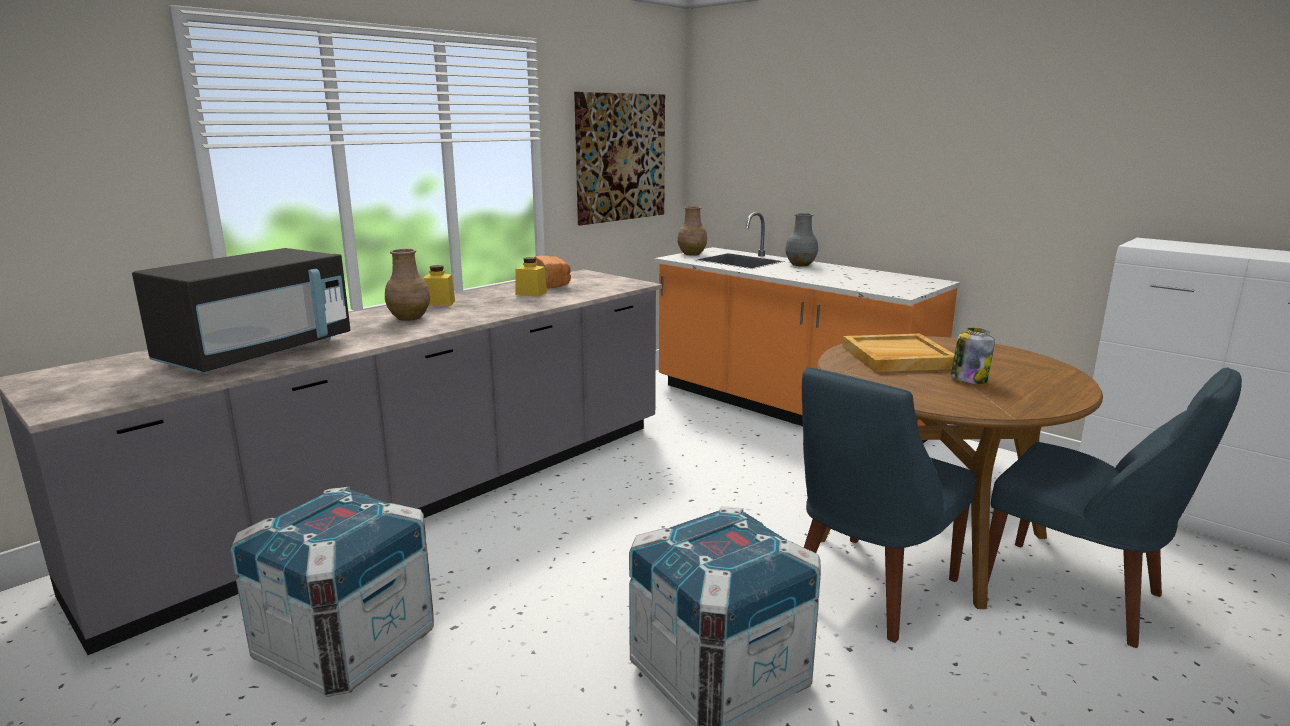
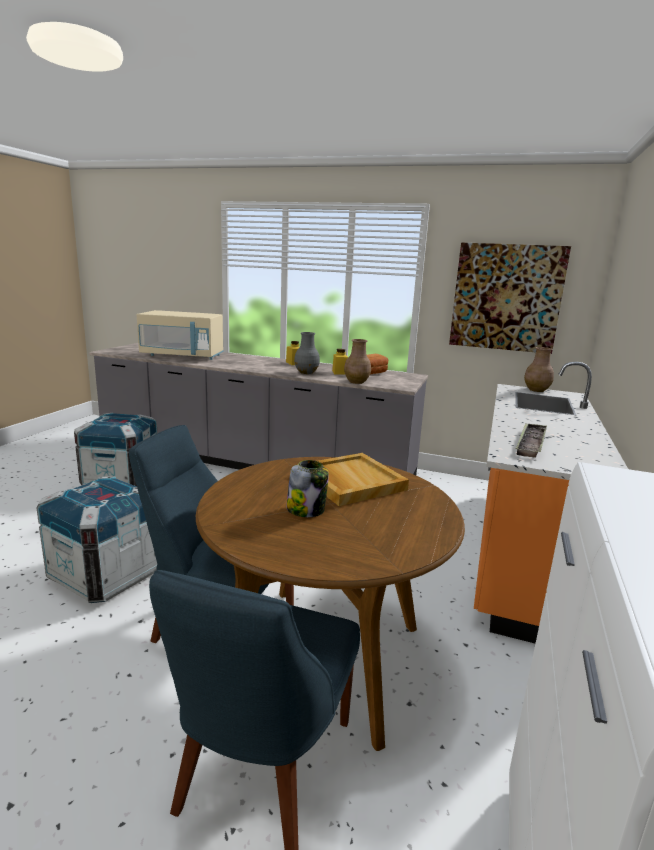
camera: 65 degrees right, 0 degrees up
black microwave [132,248,350,374] -> beige microwave [137,310,224,360]
brown vase [385,249,430,321] -> brown vase moved to [344,339,371,384]
grey vase [785,213,818,266] -> grey vase moved to [294,332,320,374]
none -> tray [516,423,547,457]

